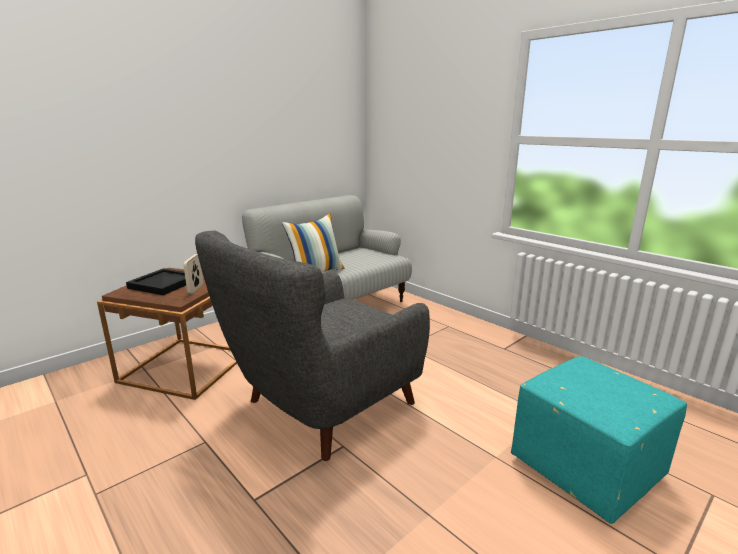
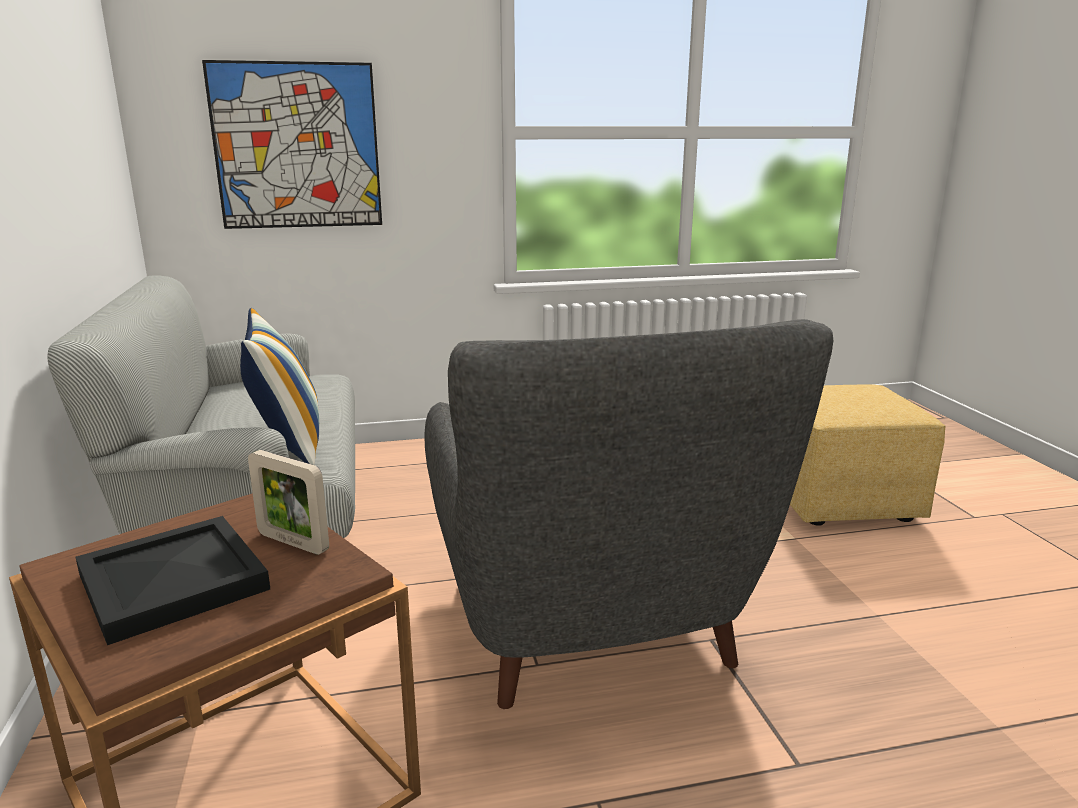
camera: 60 degrees left, 0 degrees up
turquoise ottoman [511,356,687,524] -> yellow ottoman [790,385,945,526]
none -> picture [202,60,382,229]

